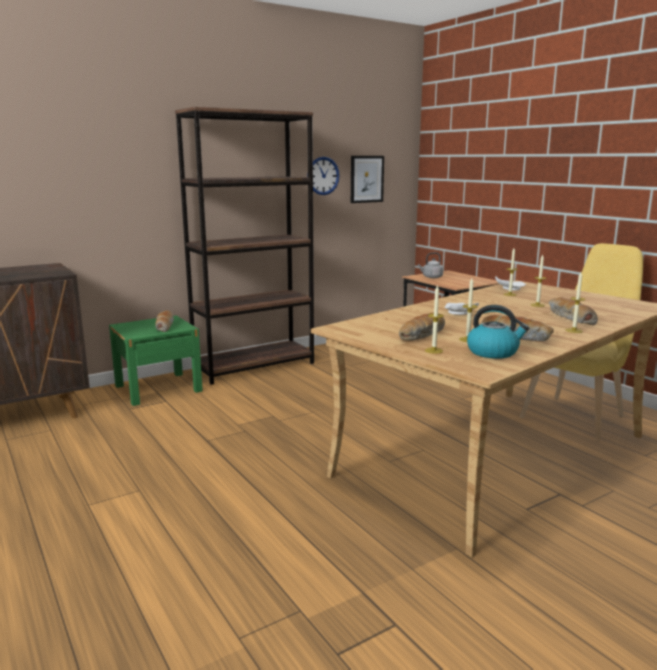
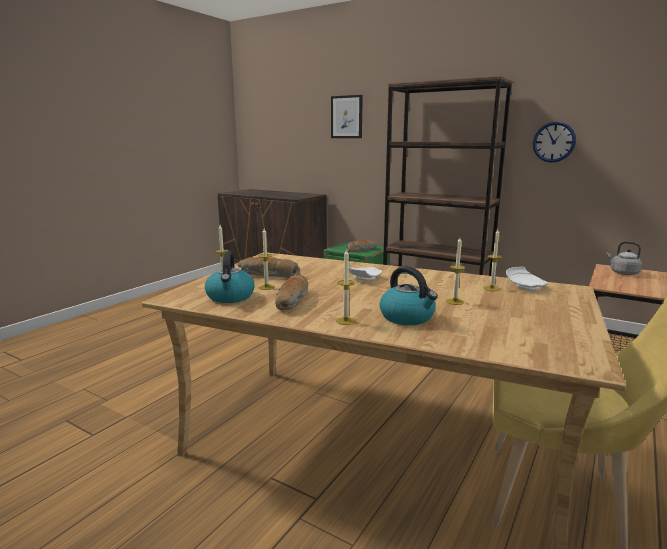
camera: 65 degrees right, 0 degrees up
picture [351,156,384,203] -> picture moved to [331,95,363,138]
bread [549,297,598,325] -> kettle [380,266,438,325]

